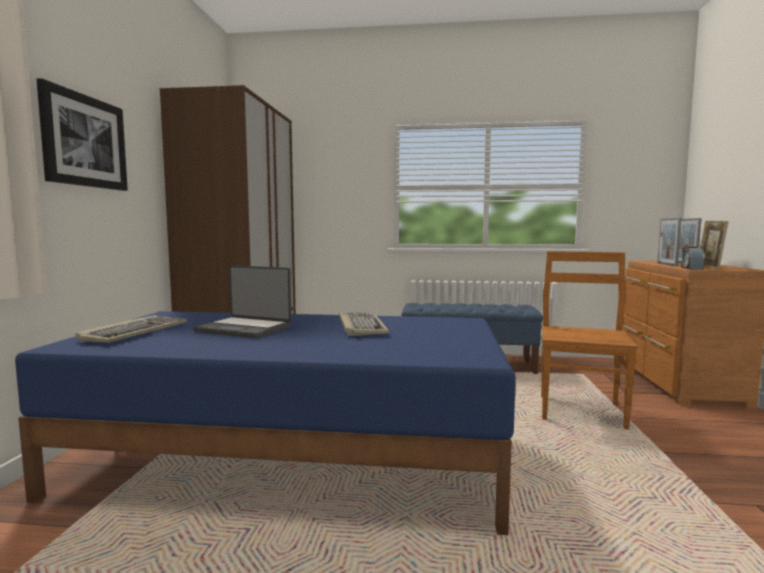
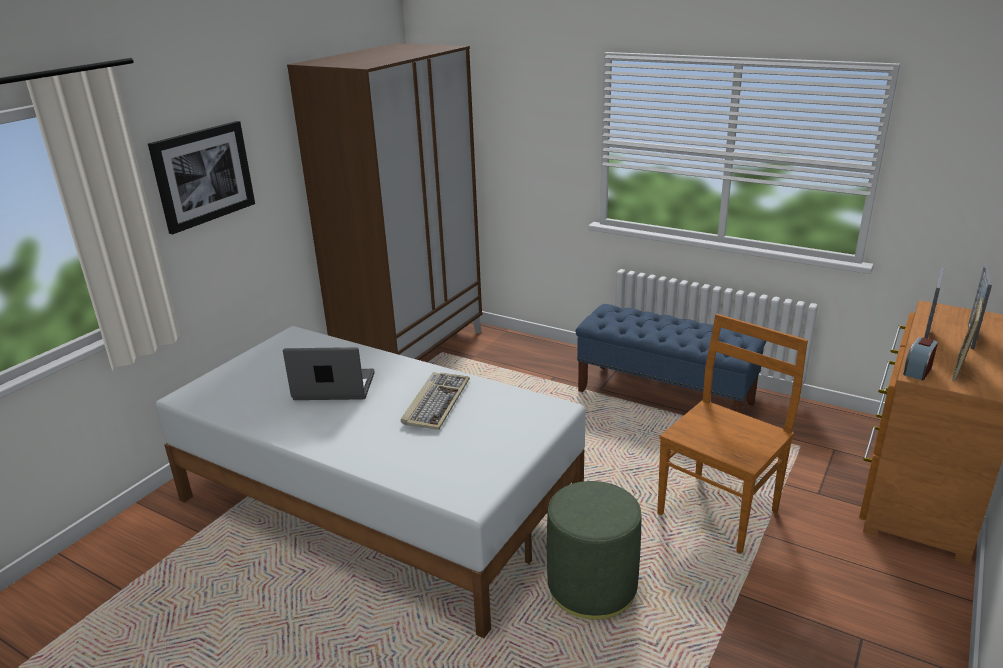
camera: 25 degrees right, 20 degrees up
blue bed [15,311,516,535] -> white bed [155,326,586,638]
keyboard [75,315,187,343] -> none
laptop [193,266,292,338] -> laptop turned 135 degrees clockwise [283,347,374,400]
none -> green ottoman [547,481,641,620]

